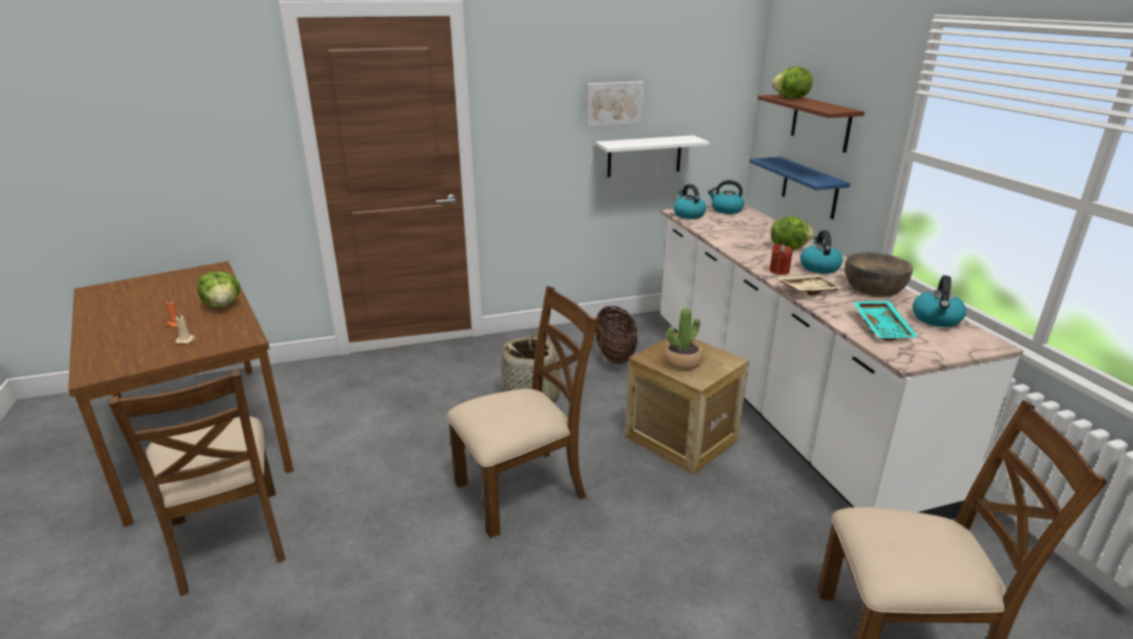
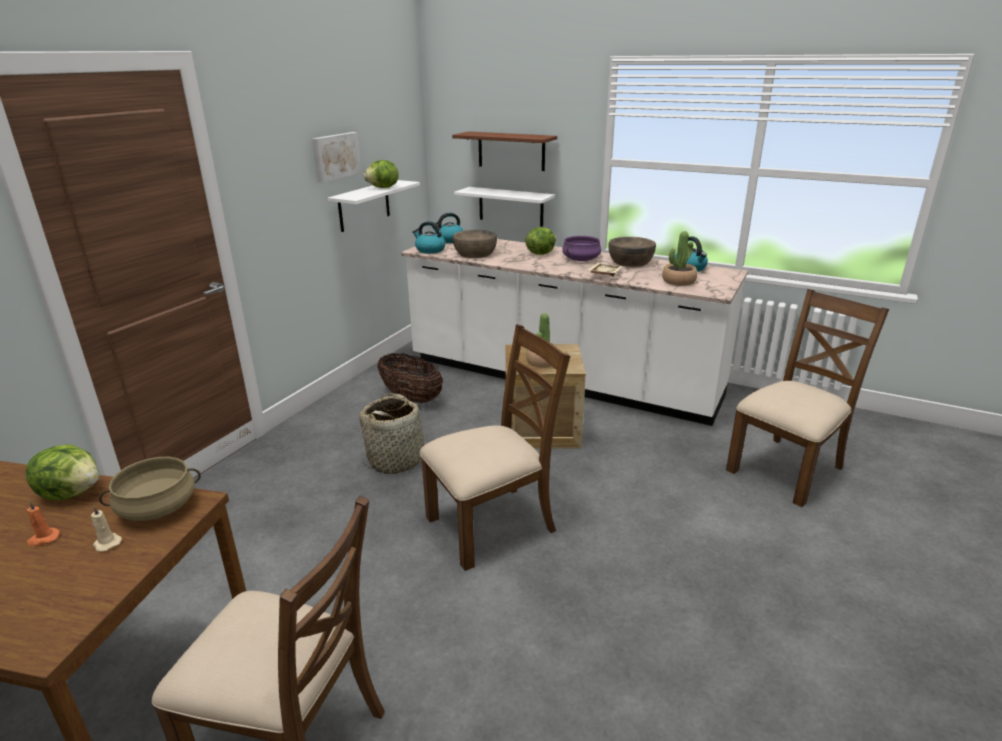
camera: 45 degrees left, 0 degrees up
brown chair [447,286,598,538] -> brown chair turned 45 degrees clockwise [420,324,570,571]
blue shelf [750,157,851,219] -> white shelf [454,187,555,227]
red candle [769,244,793,275] -> none
lettuce [771,67,813,99] -> lettuce moved to [363,160,398,188]
kettle [800,230,843,274] -> purple cooking pot [562,236,601,261]
turquoise tray [853,301,919,341] -> potted plant [662,231,697,286]
none -> beige cooking pot [99,457,201,521]
none -> brown bowl [453,230,497,258]

